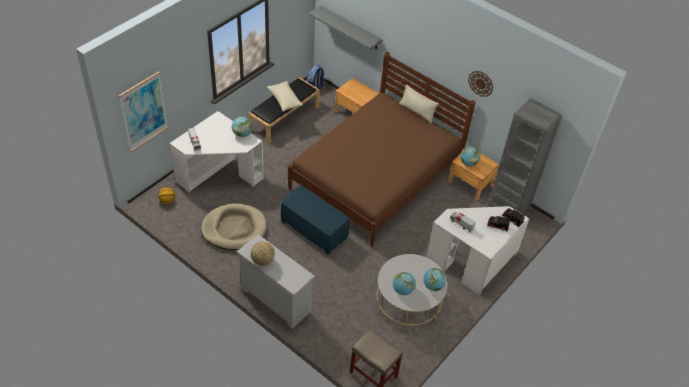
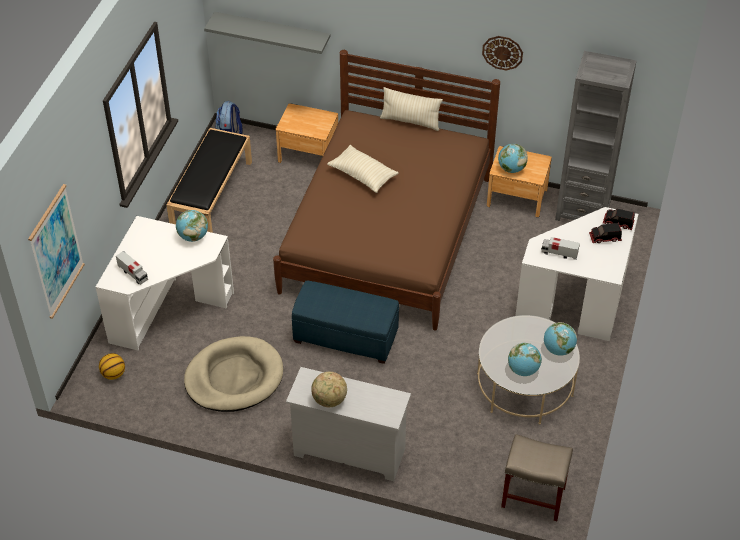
camera: 20 degrees left, 0 degrees up
beige pillow [267,81,303,112] -> beige pillow moved to [327,145,399,193]

